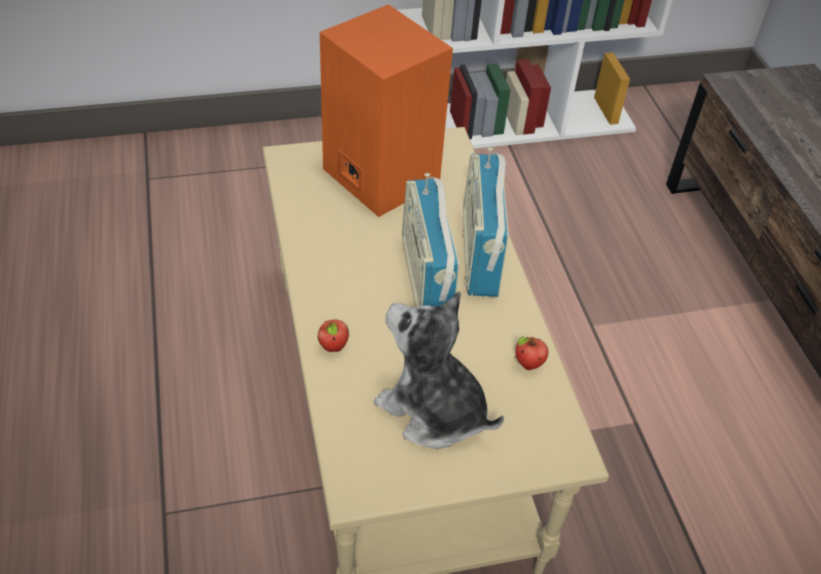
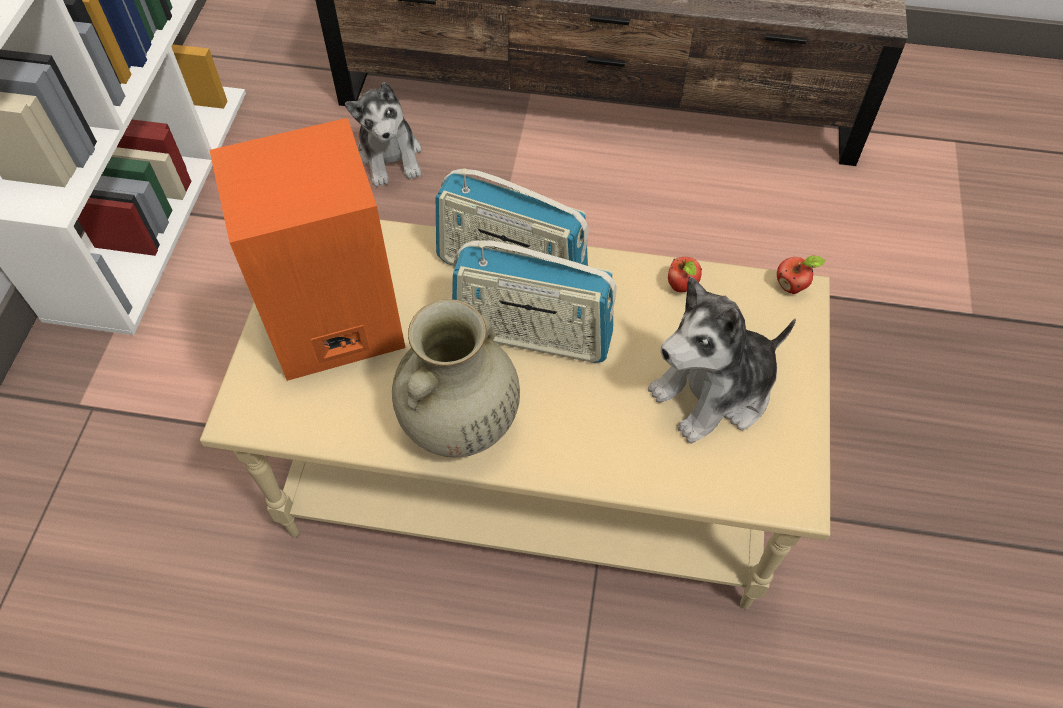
camera: 65 degrees left, 10 degrees up
apple [317,320,349,352] -> apple moved to [777,255,826,294]
none -> plush toy [345,82,422,187]
none -> beige vase [392,299,520,458]

